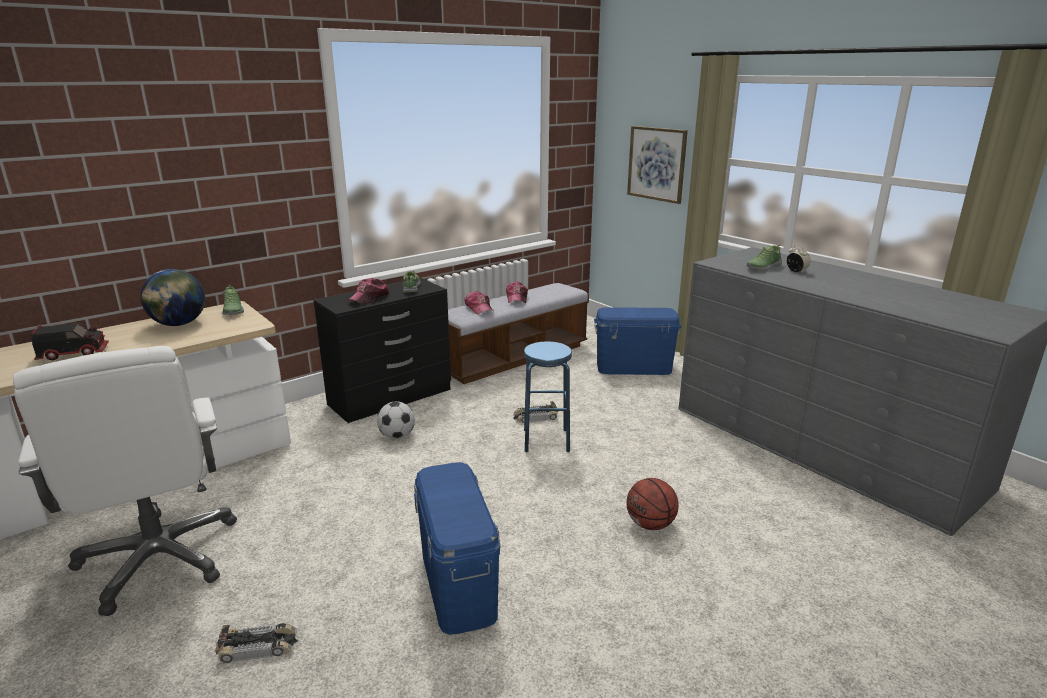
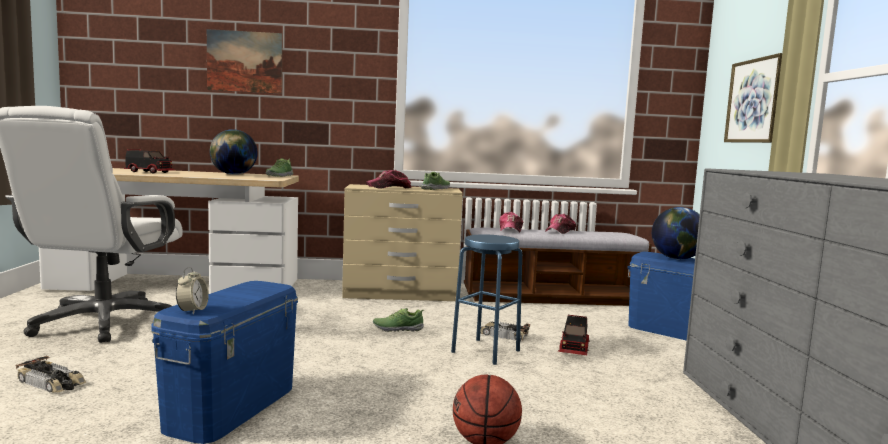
camera: 35 degrees right, 15 degrees down
black dresser [314,278,451,423] -> beige dresser [342,184,463,301]
football [377,401,415,439] -> none
shoe [746,244,782,271] -> shoe moved to [373,308,424,332]
alarm clock [787,245,810,272] -> alarm clock moved to [176,267,209,314]
none -> picture [207,29,283,94]
none -> toy truck [558,315,590,355]
none -> globe [652,207,700,259]

